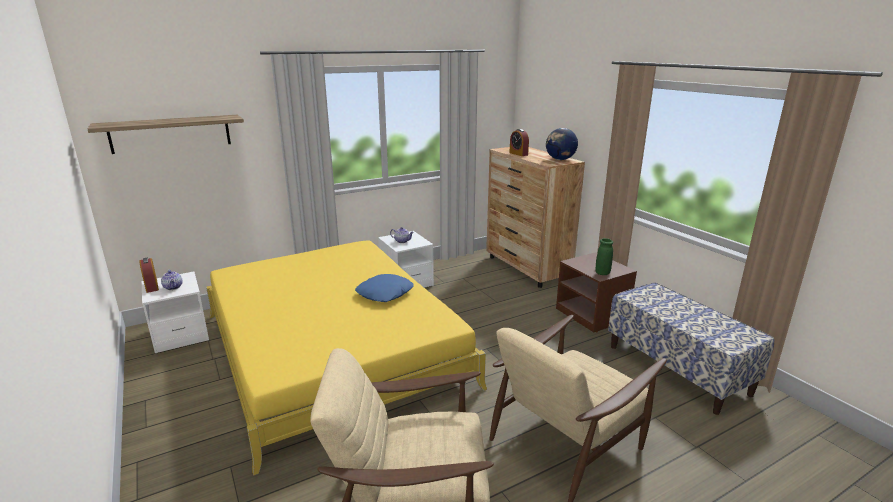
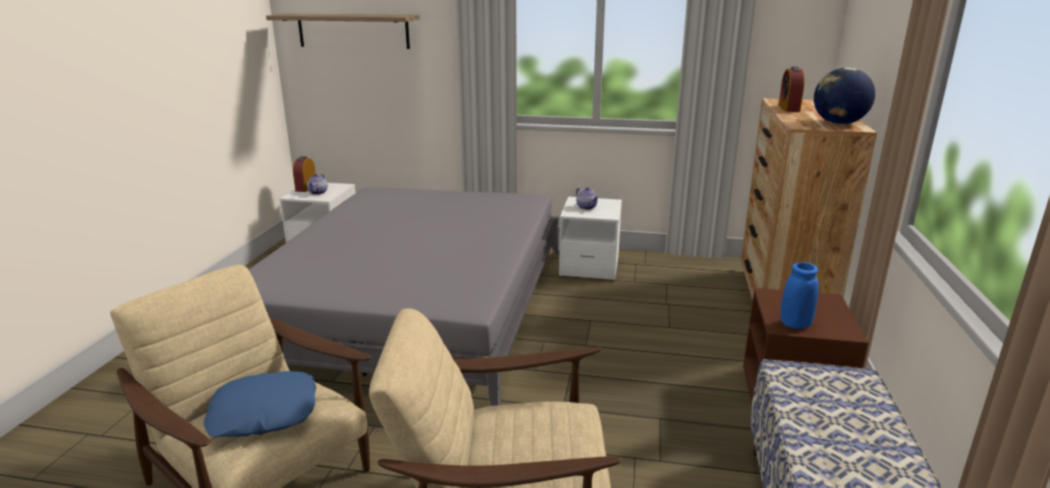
camera: 40 degrees right, 0 degrees up
yellow bed [206,240,487,476] -> grey bed [249,187,560,406]
blue pillow [355,274,414,302] -> blue pillow moved to [204,371,316,437]
green vase [596,238,613,275] -> blue vase [781,262,819,329]

